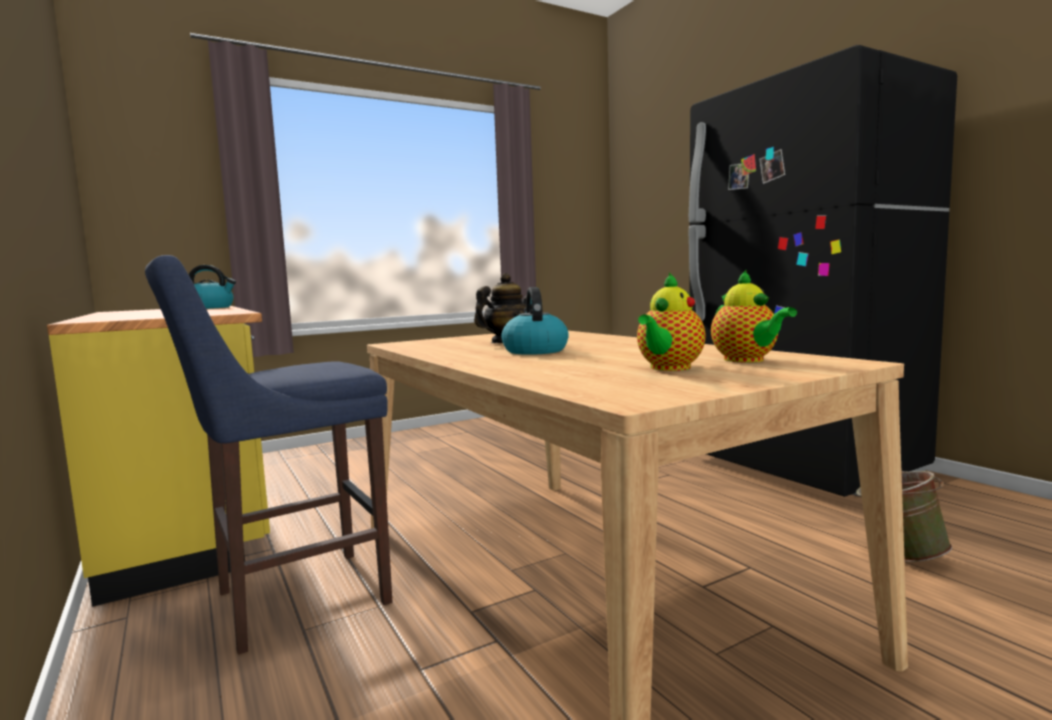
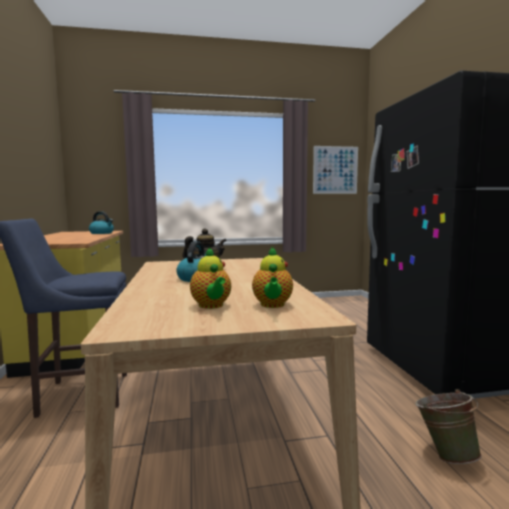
camera: 20 degrees right, 0 degrees up
teapot [637,272,706,371] -> teapot turned 75 degrees counterclockwise [190,247,231,309]
none -> picture [313,146,358,194]

